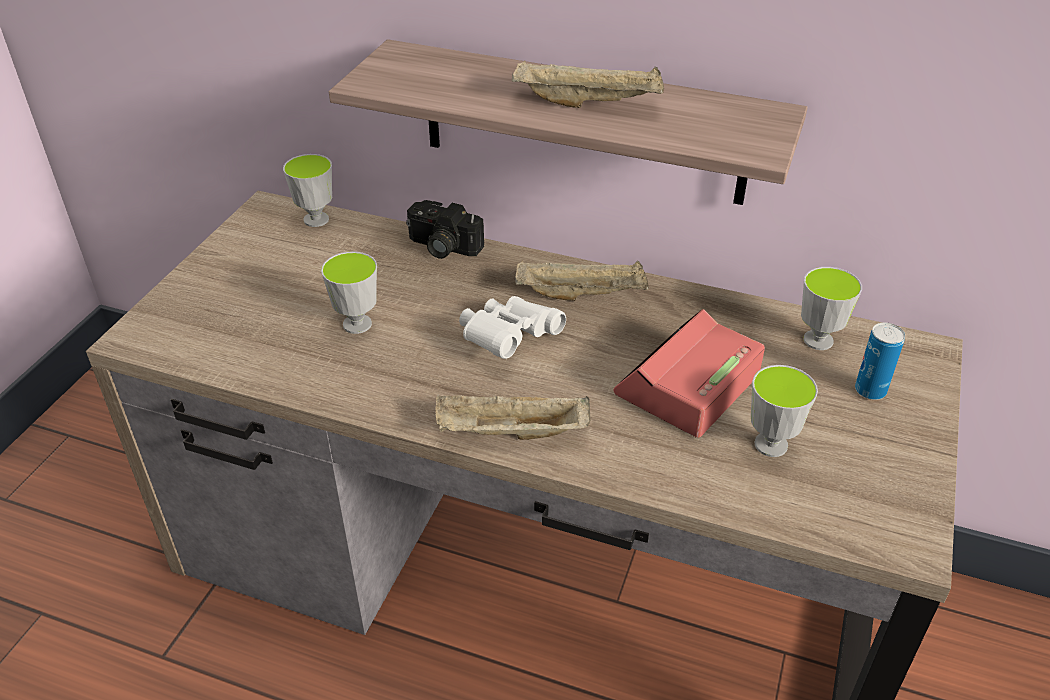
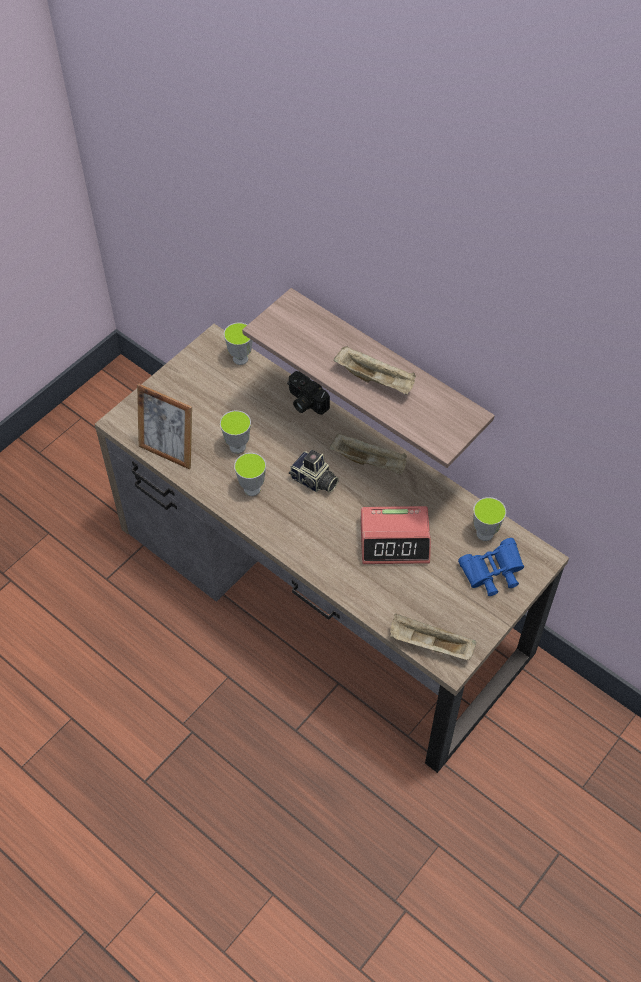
camera: 20 degrees right, 15 degrees up
beige tray [435,395,590,440] -> beige tray moved to [390,614,476,660]
white binoculars [459,296,566,359] -> camera [289,450,339,493]
alarm clock [613,309,765,438] -> alarm clock turned 150 degrees counterclockwise [360,506,431,564]
cup [751,365,818,457] -> cup moved to [234,453,266,496]
can [855,323,905,400] -> blue binoculars [458,538,524,596]
none -> picture frame [137,383,192,470]

